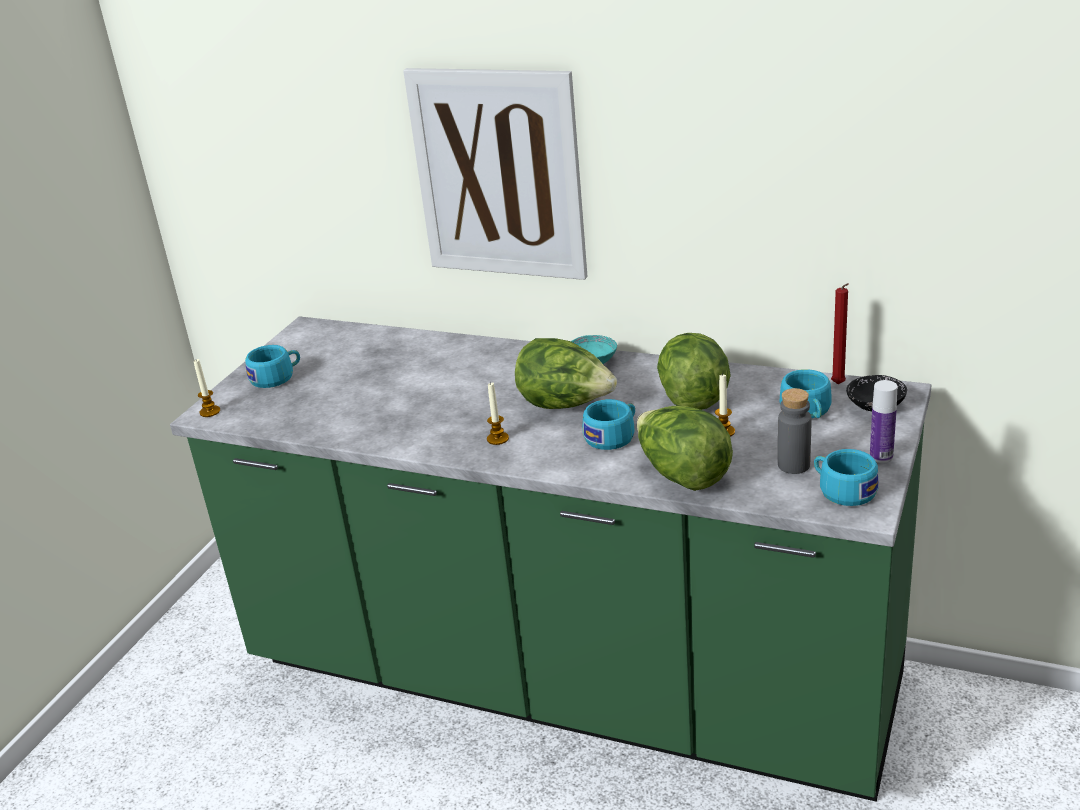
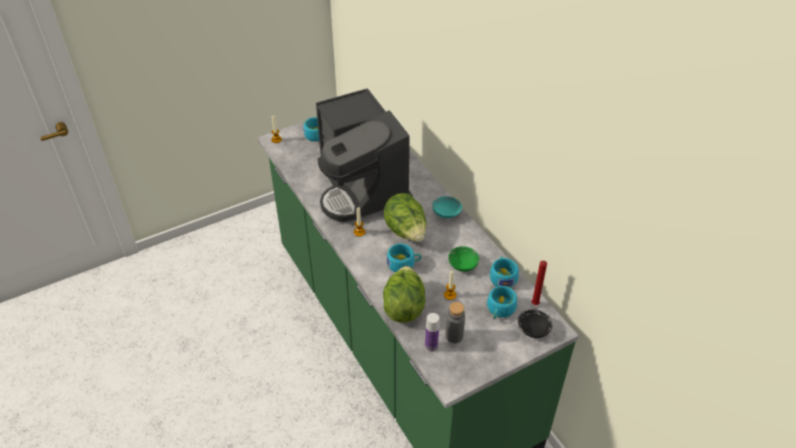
camera: 35 degrees right, 15 degrees up
picture [403,68,587,280] -> none
lettuce [657,333,731,410] -> green bowl [448,246,479,272]
turquoise cup [814,449,879,506] -> turquoise cup moved to [490,256,519,288]
bottle [870,380,897,463] -> bottle moved to [425,313,439,352]
none -> coffee machine [316,88,413,222]

